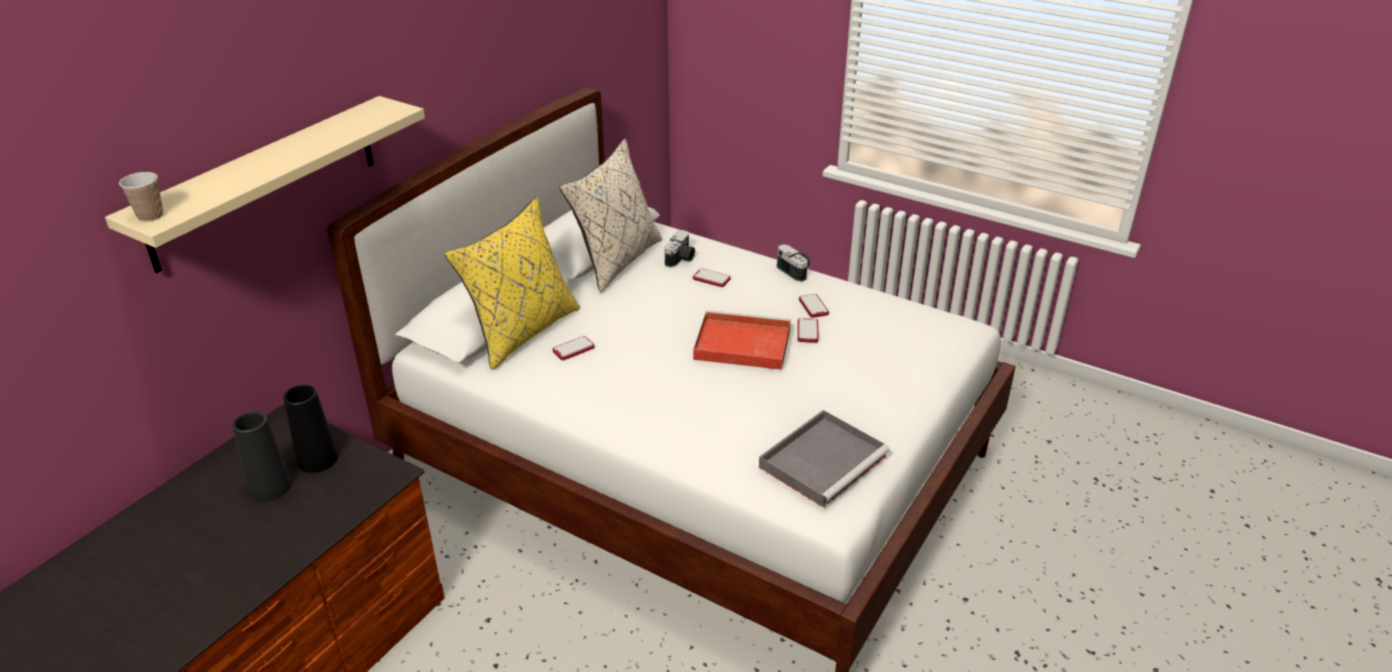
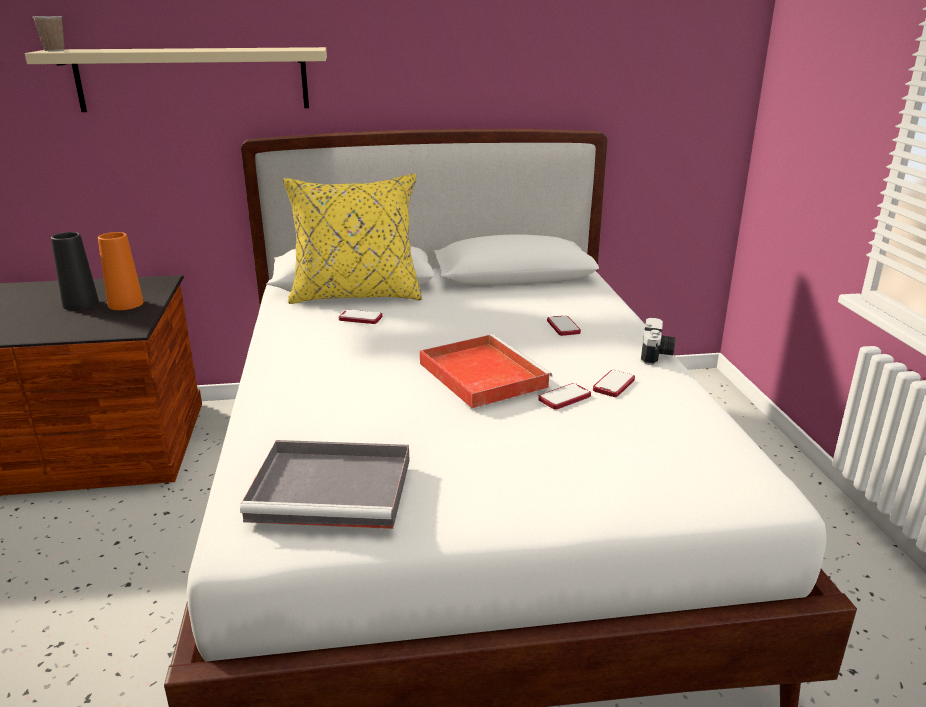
camera: 50 degrees right, 10 degrees down
black vase [283,385,338,473] -> orange vase [98,232,144,310]
beige pillow [559,139,662,293] -> none
camera [665,230,695,268] -> none

